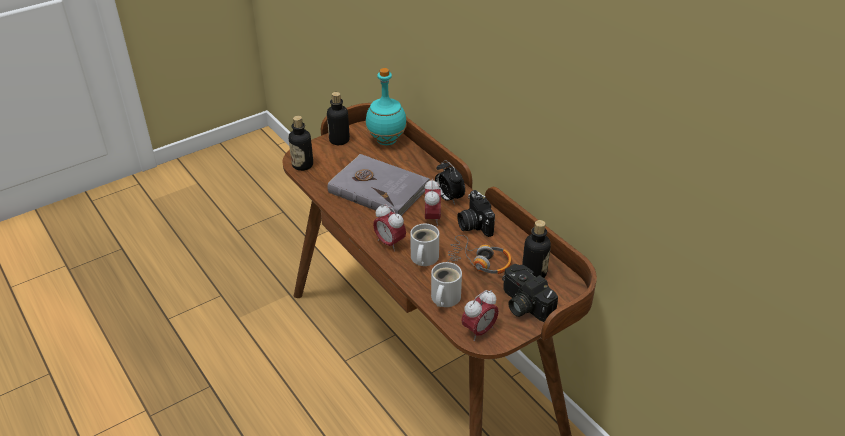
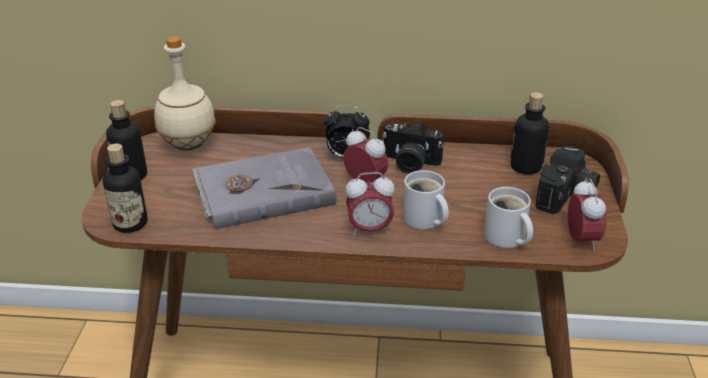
camera: 50 degrees left, 5 degrees down
turquoise bottle [366,68,407,145] -> beige bottle [154,36,216,153]
headphones [447,235,511,274] -> none
camera [502,264,558,322] -> camera turned 60 degrees counterclockwise [536,146,600,214]

